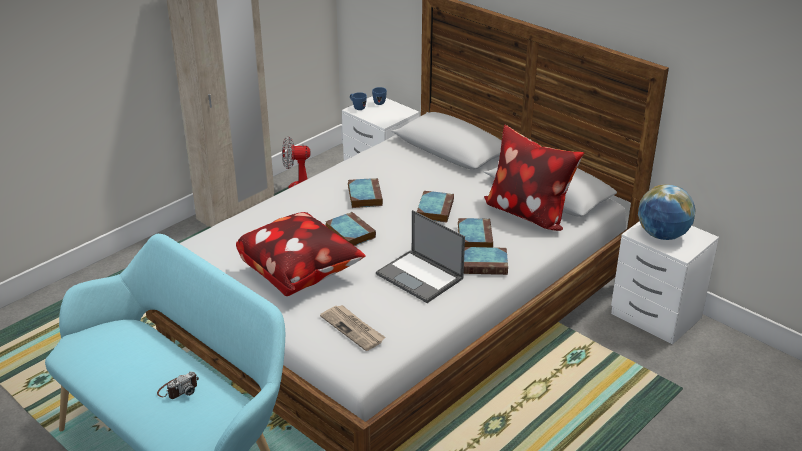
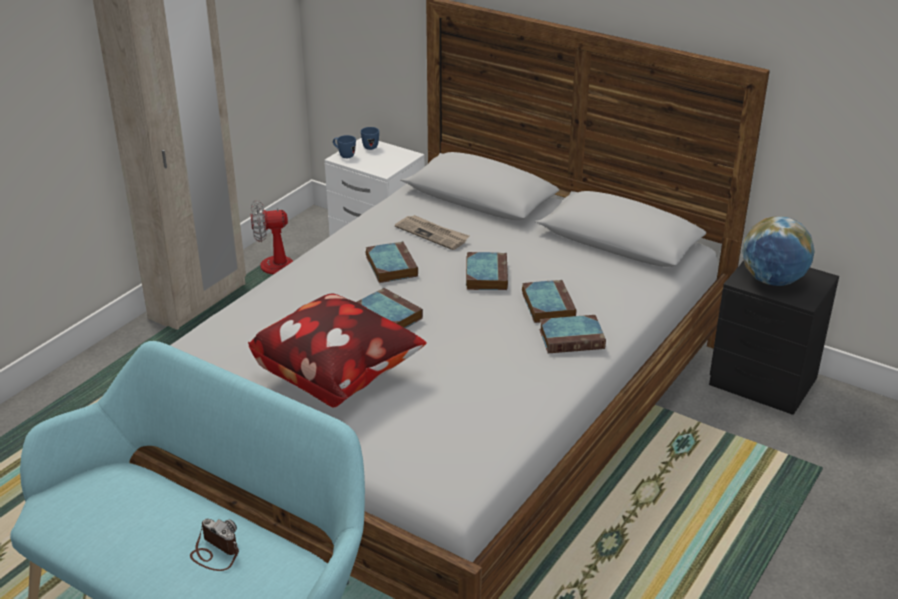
camera: 10 degrees left, 0 degrees up
camera [157,371,199,399] -> camera turned 90 degrees counterclockwise [190,518,239,571]
newspaper [320,305,386,351] -> newspaper moved to [395,215,469,250]
laptop [376,210,465,303] -> none
pillow [484,125,584,231] -> none
white nightstand [611,221,719,345] -> black nightstand [709,261,839,415]

